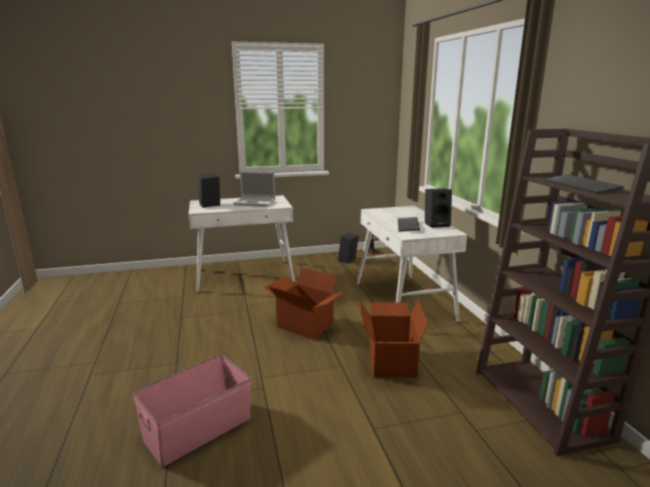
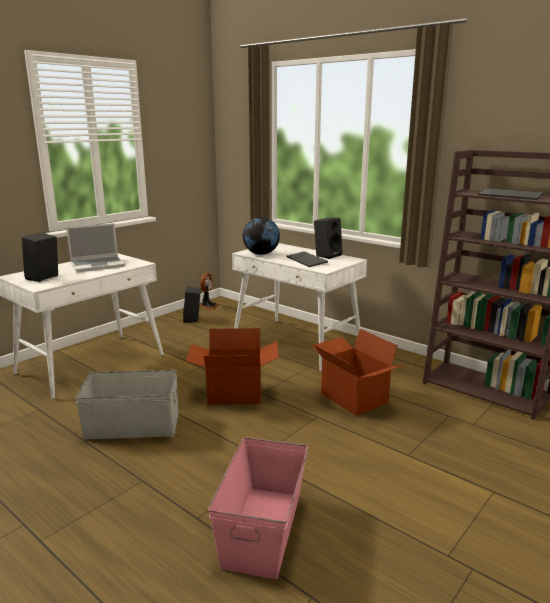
camera: 35 degrees left, 0 degrees up
none -> grey storage box [75,370,178,439]
none -> globe [243,217,280,255]

